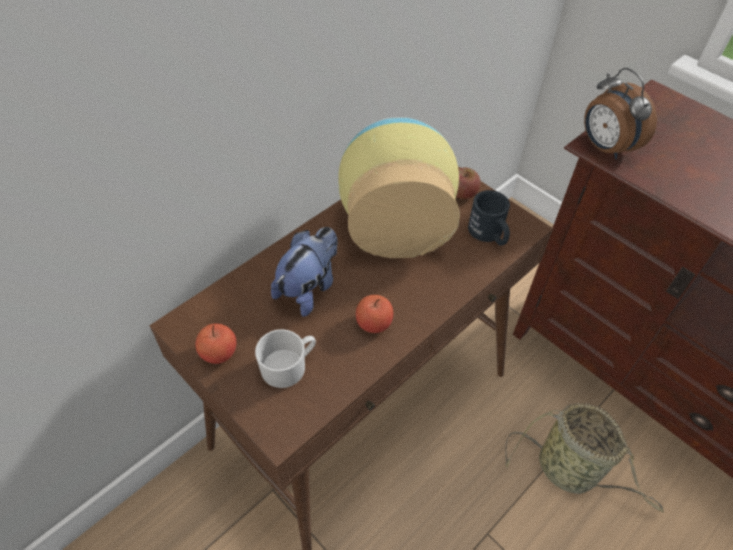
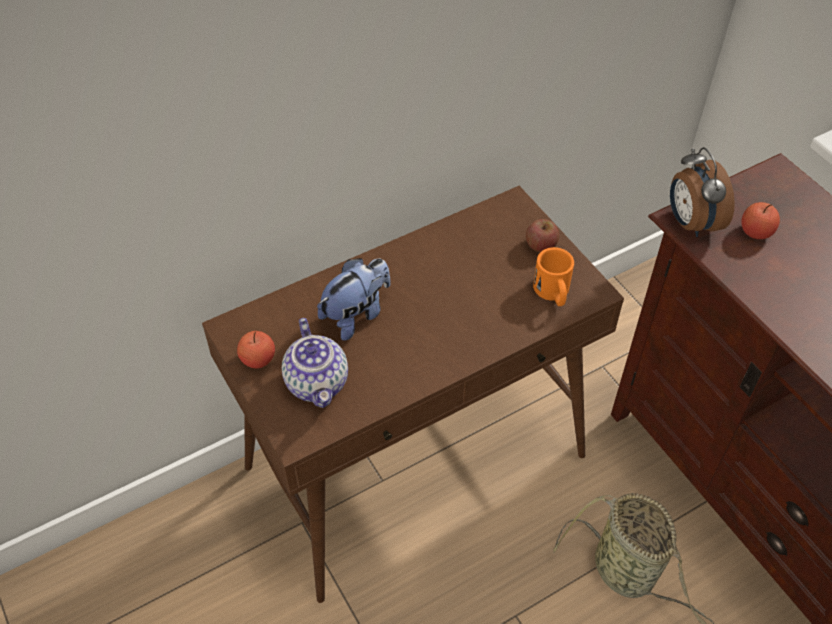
camera: 15 degrees right, 0 degrees up
white mug [255,329,316,388] -> teapot [282,318,348,408]
vase [338,117,460,258] -> none
apple [356,295,393,333] -> apple moved to [741,202,780,239]
black mug [468,190,510,246] -> orange mug [533,247,574,306]

